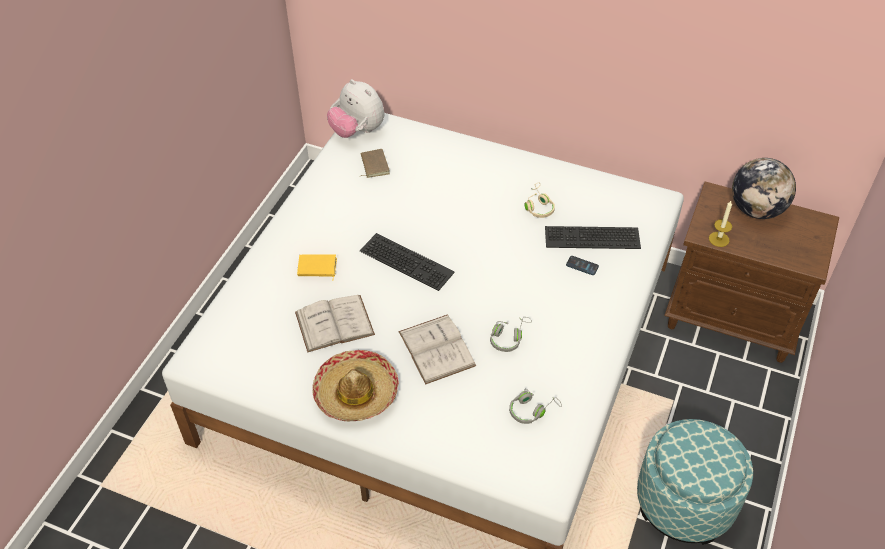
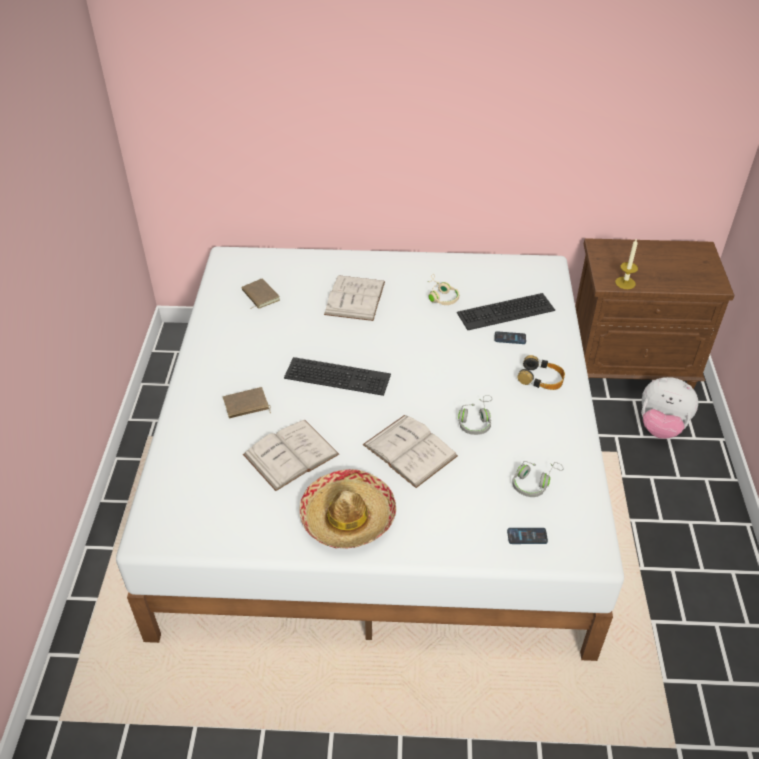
camera: 20 degrees left, 5 degrees down
yellow book [297,255,337,279] -> brown book [223,387,271,418]
plush toy [327,79,384,138] -> plush toy moved to [641,377,698,439]
ottoman [637,419,753,545] -> none
globe [732,158,796,219] -> none
none -> white book [324,275,385,321]
none -> phone [507,528,548,544]
none -> headphones [517,355,565,390]

